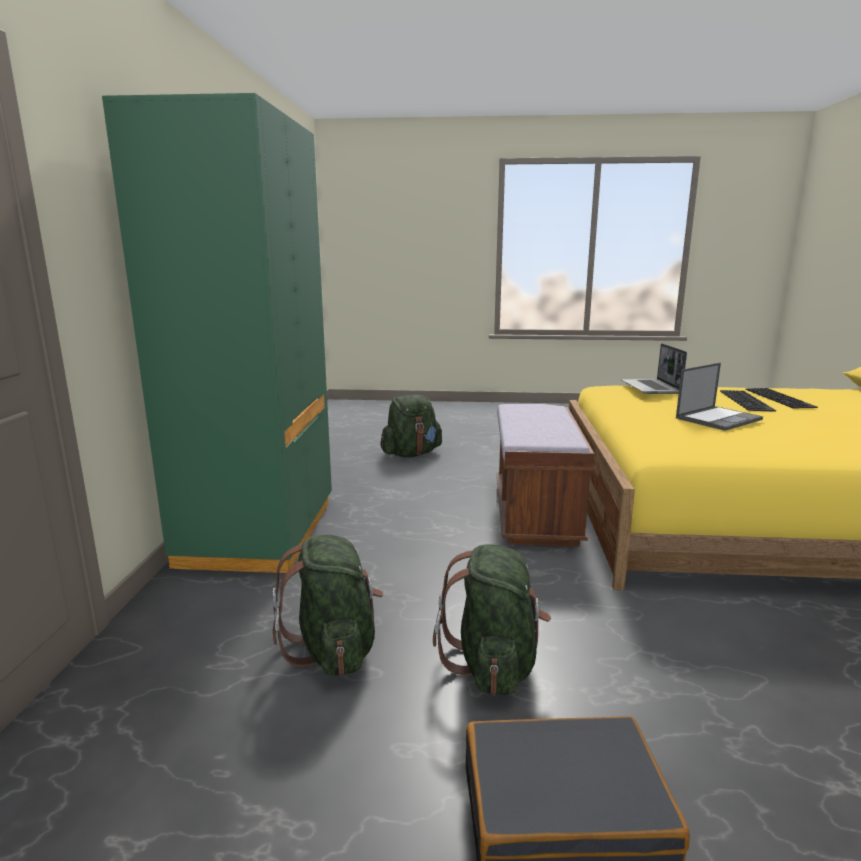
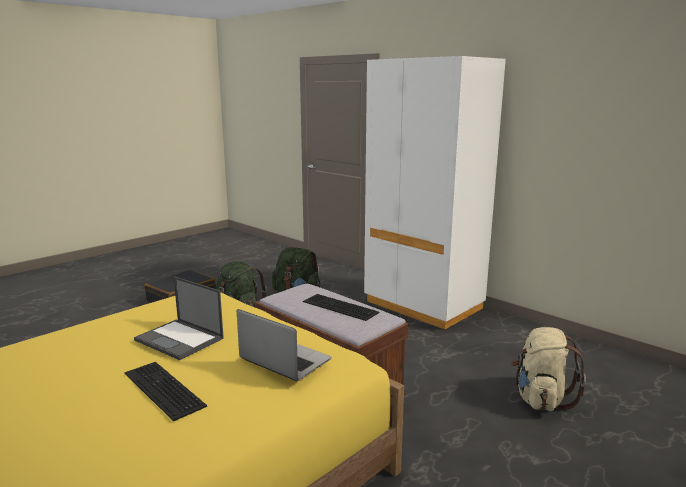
camera: 130 degrees right, 0 degrees up
green wardrobe [102,93,332,573] -> white wardrobe [364,56,506,330]
green backpack [381,395,442,457] -> beige backpack [511,327,586,411]
laptop [676,363,763,431] -> laptop turned 60 degrees counterclockwise [134,276,224,360]
keyboard [745,388,818,408] -> keyboard moved to [303,294,379,321]

